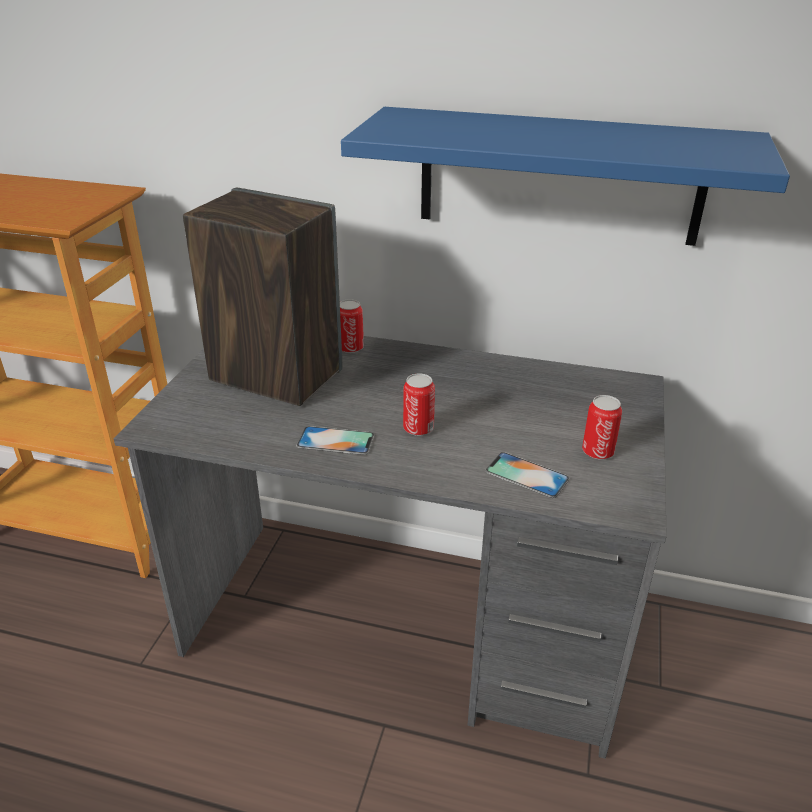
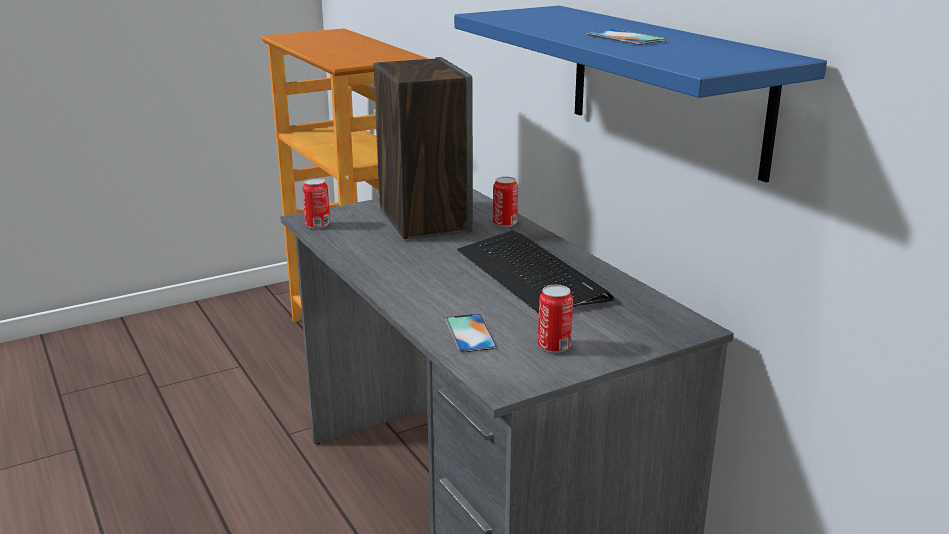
camera: 45 degrees right, 10 degrees down
phone [296,426,374,455] -> phone moved to [587,29,667,45]
can [403,373,435,436] -> can moved to [302,178,330,229]
none -> keyboard [457,231,614,314]

